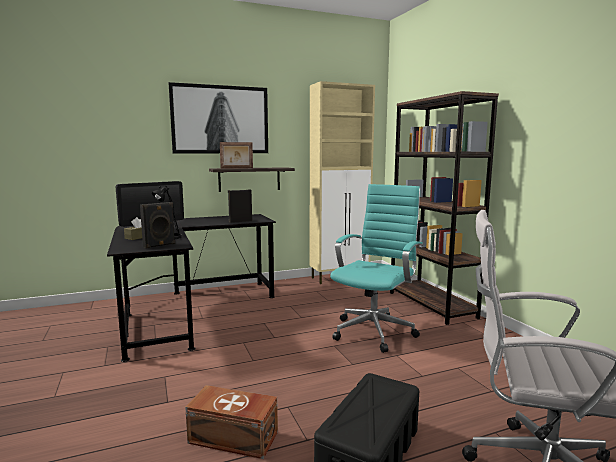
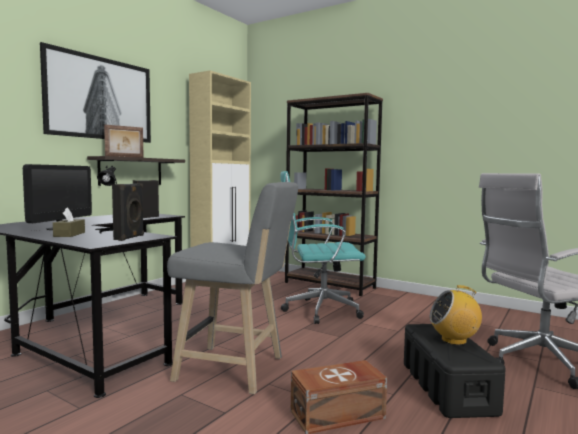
camera: 35 degrees left, 5 degrees down
turquoise office chair [330,184,423,353] -> turquoise office chair turned 90 degrees counterclockwise [280,171,366,324]
none -> grey stool [167,182,298,395]
none -> radio [430,285,482,345]

